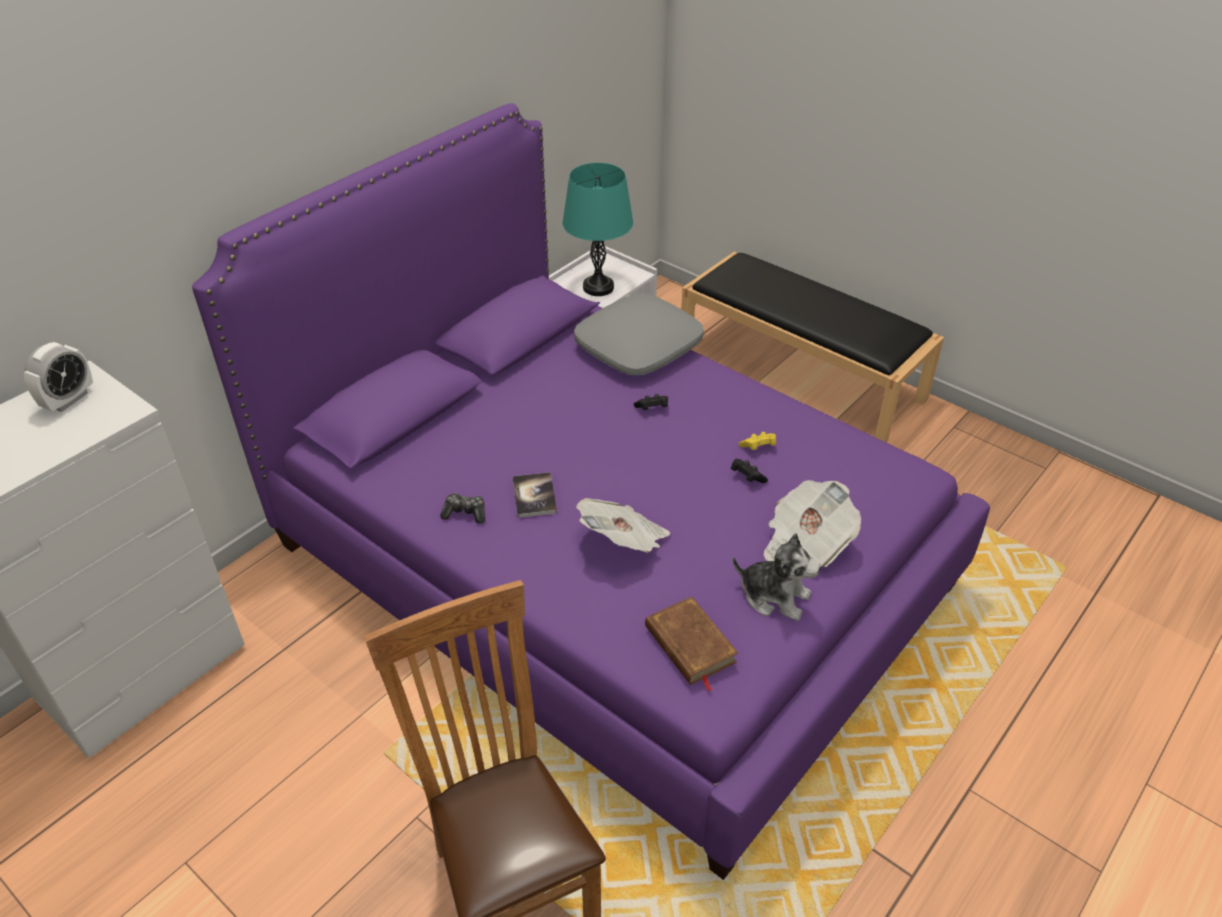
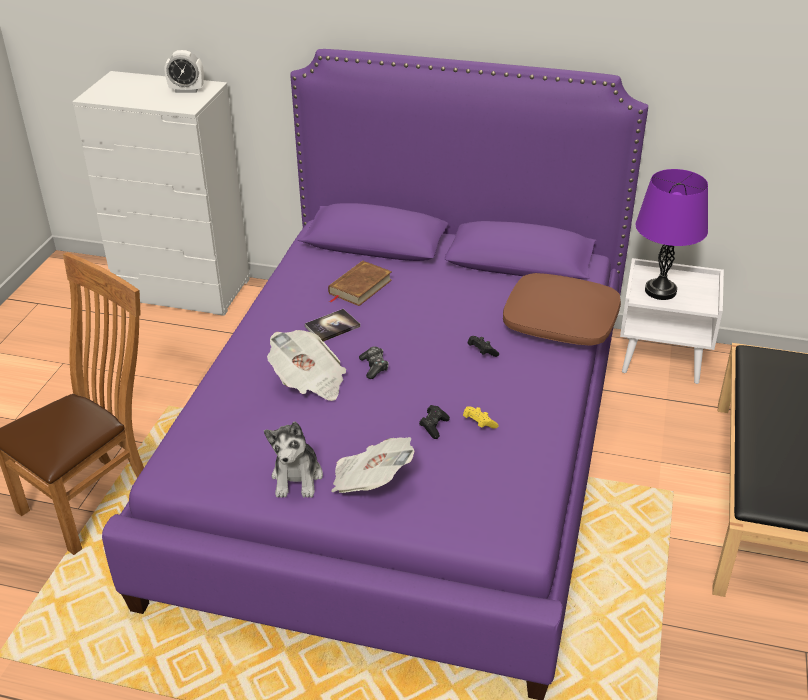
camera: 65 degrees right, 5 degrees down
game controller [440,493,485,524] -> game controller moved to [359,347,389,379]
turquoise table lamp [562,163,633,296] -> purple table lamp [636,169,708,300]
grey pillow [574,294,704,375] -> brown pillow [503,273,621,346]
brown book [645,597,738,692] -> brown book moved to [328,261,392,306]

